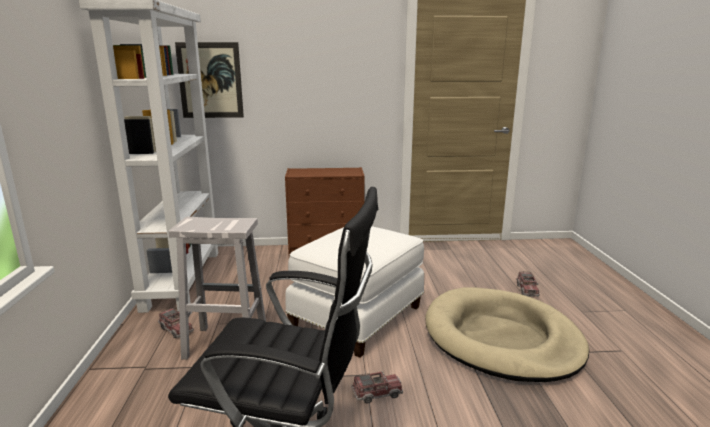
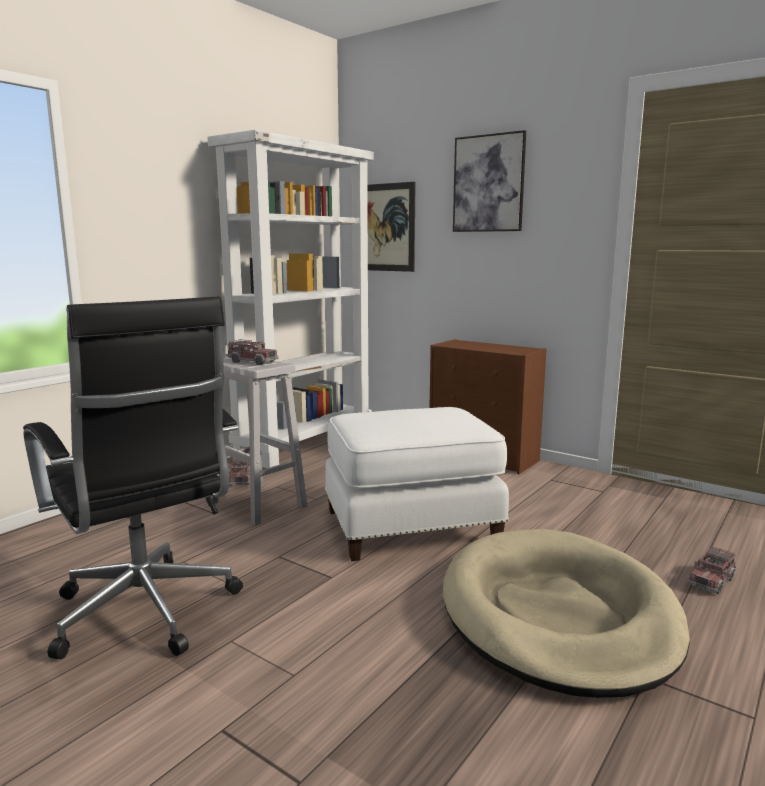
camera: 40 degrees right, 5 degrees down
toy truck [351,371,403,404] -> toy truck moved to [226,340,278,365]
none -> picture [453,130,526,232]

